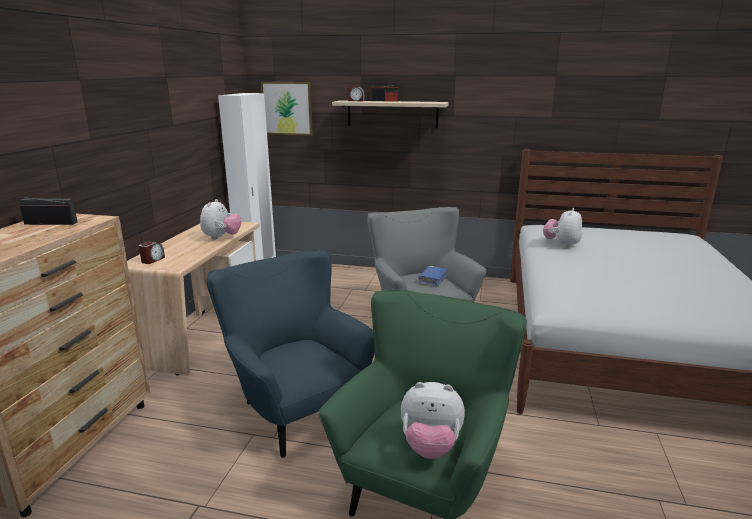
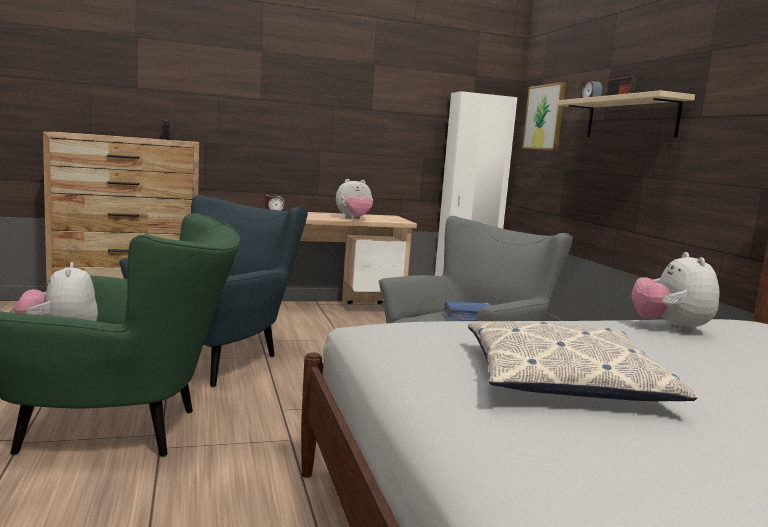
camera: 60 degrees right, 10 degrees down
plush toy [543,208,582,248] -> plush toy turned 90 degrees counterclockwise [631,252,720,334]
none -> pillow [468,321,697,401]

